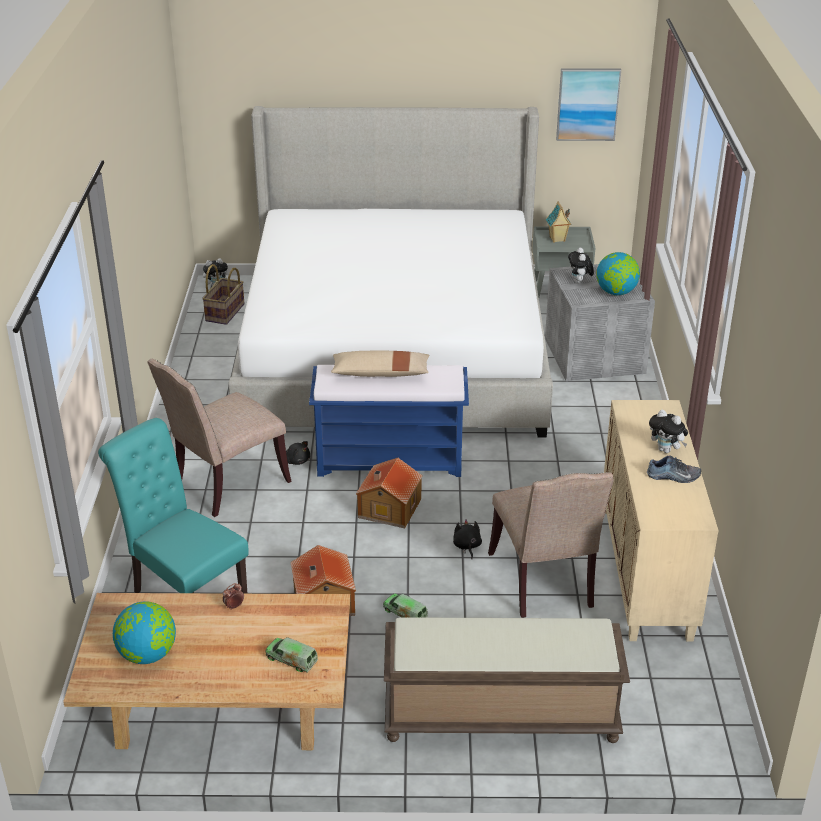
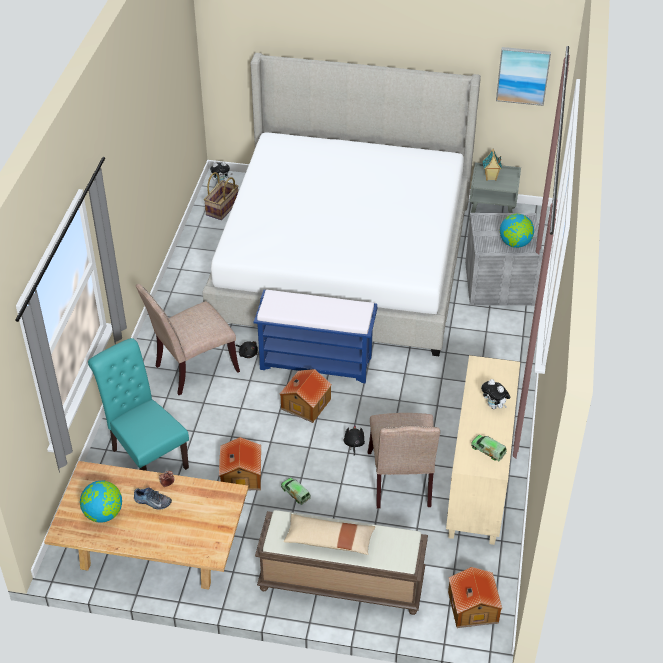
camera: 10 degrees right, 10 degrees up
toy truck [265,637,318,673] -> toy truck moved to [471,435,507,462]
beige pillow [331,350,429,377] -> beige pillow moved to [283,514,375,555]
plush toy [568,247,594,284] -> none
shoe [647,456,701,483] -> shoe moved to [134,487,172,510]
none -> toy house [448,567,502,628]

